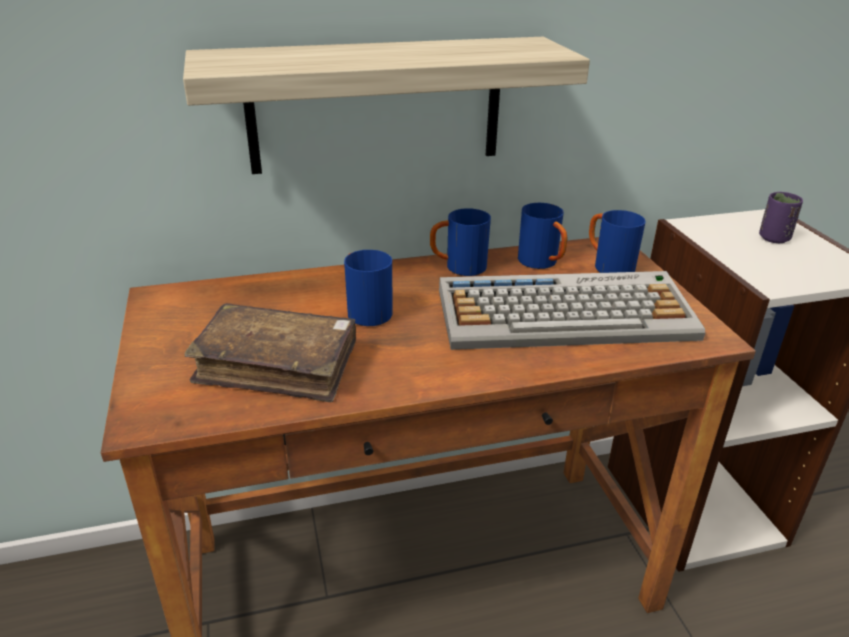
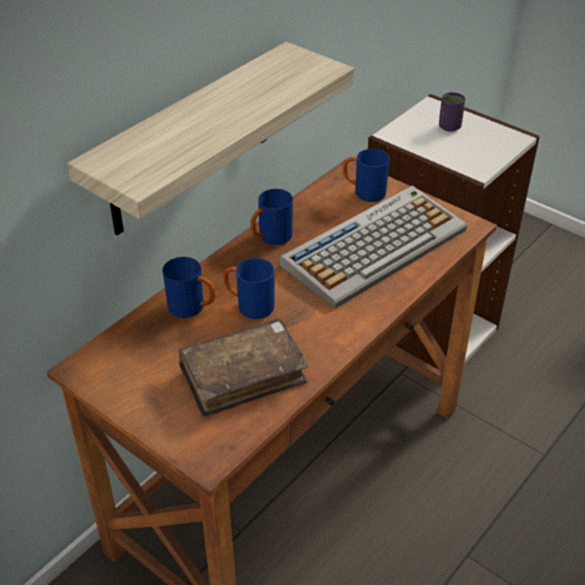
camera: 35 degrees left, 10 degrees up
blue mug [518,203,567,269] -> blue mug moved to [162,257,215,318]

